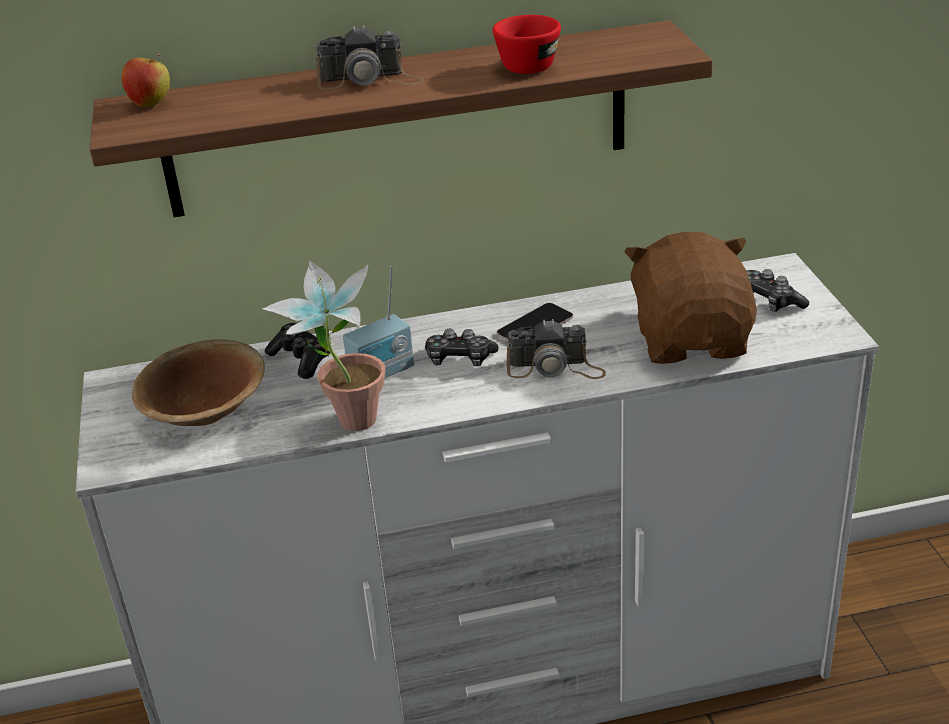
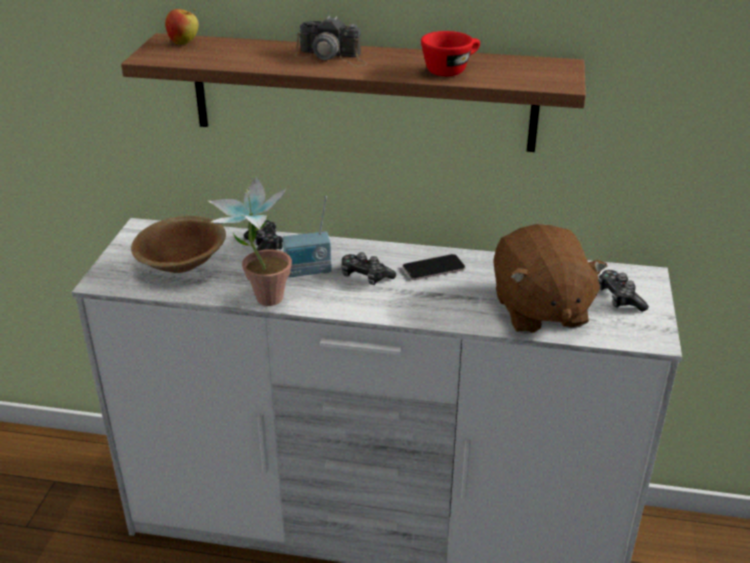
camera: 20 degrees right, 0 degrees up
camera [507,319,606,379] -> none
brown plush toy [624,232,757,364] -> brown plush toy turned 150 degrees clockwise [493,224,608,334]

